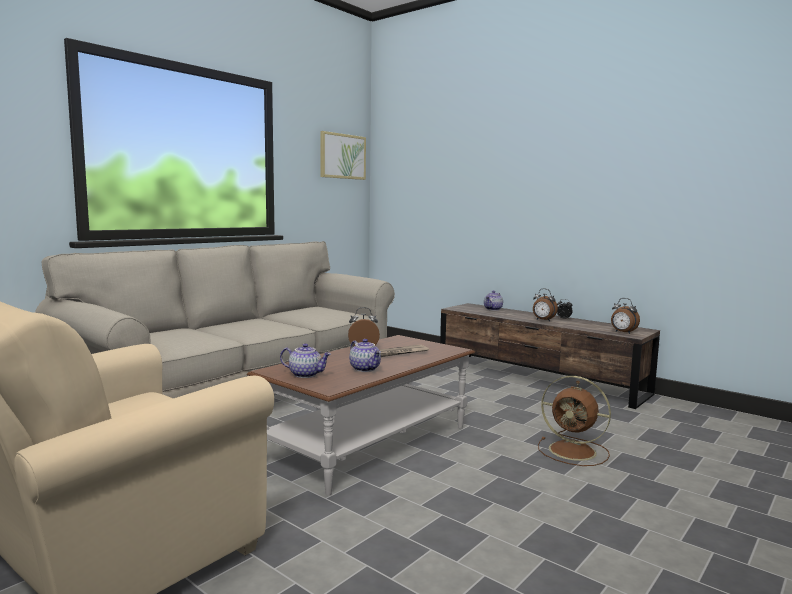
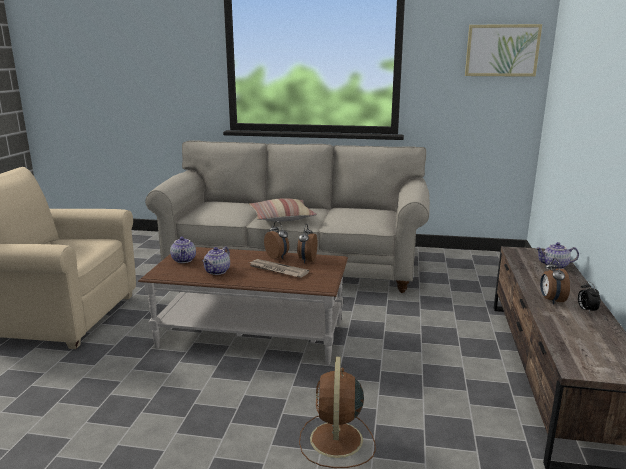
camera: 60 degrees right, 10 degrees up
alarm clock [611,298,640,334] -> alarm clock moved to [297,224,317,263]
none -> pillow [249,198,317,222]

